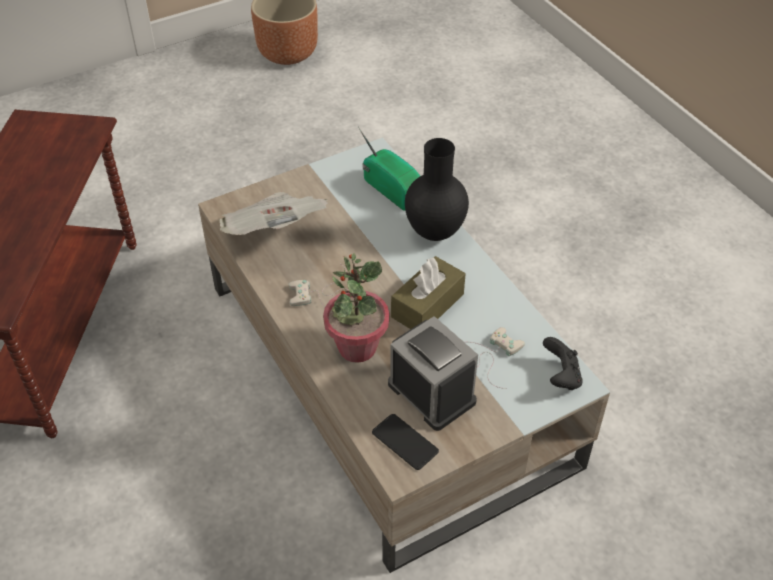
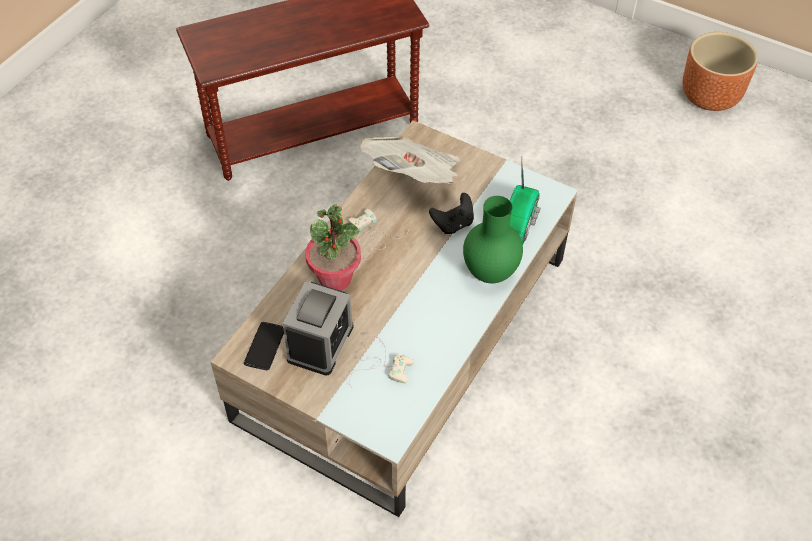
camera: 60 degrees right, 5 degrees up
brown tissue box [391,256,466,329] -> none
black vase [405,138,469,241] -> green vase [463,196,523,283]
black game controller [543,337,582,390] -> black game controller moved to [429,193,474,234]

